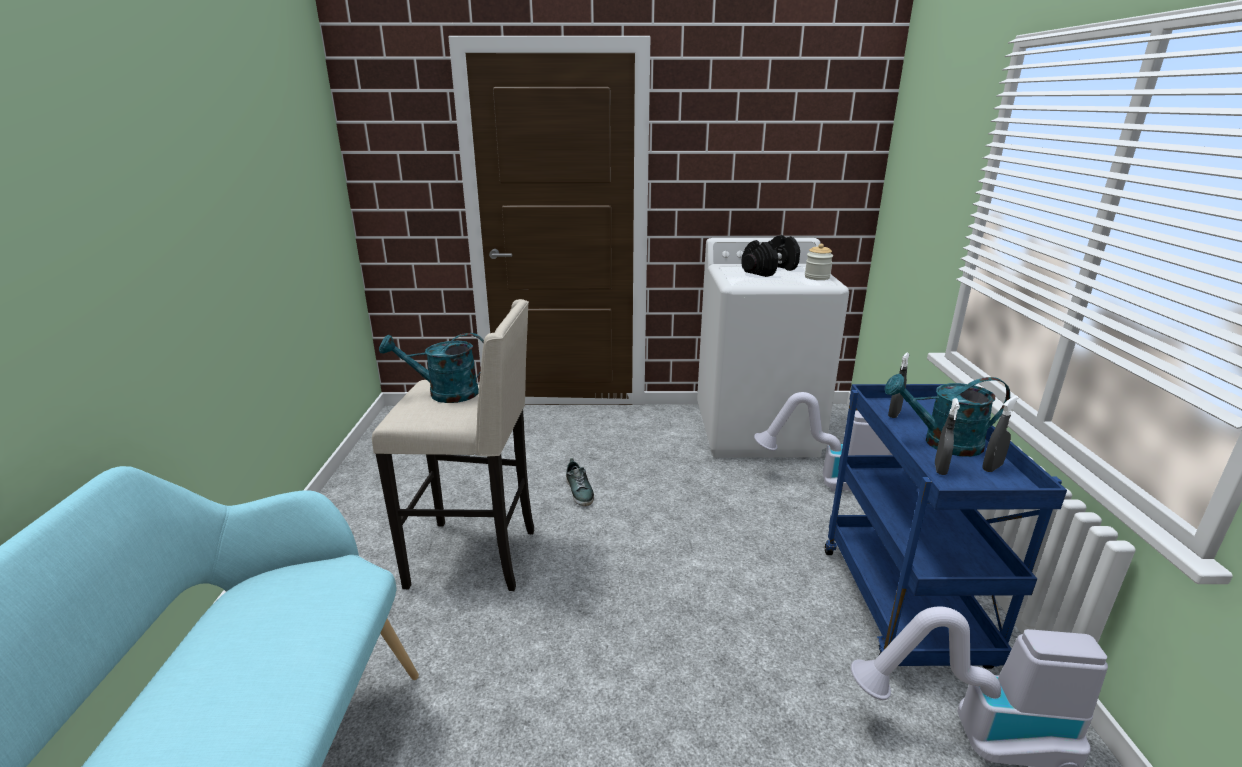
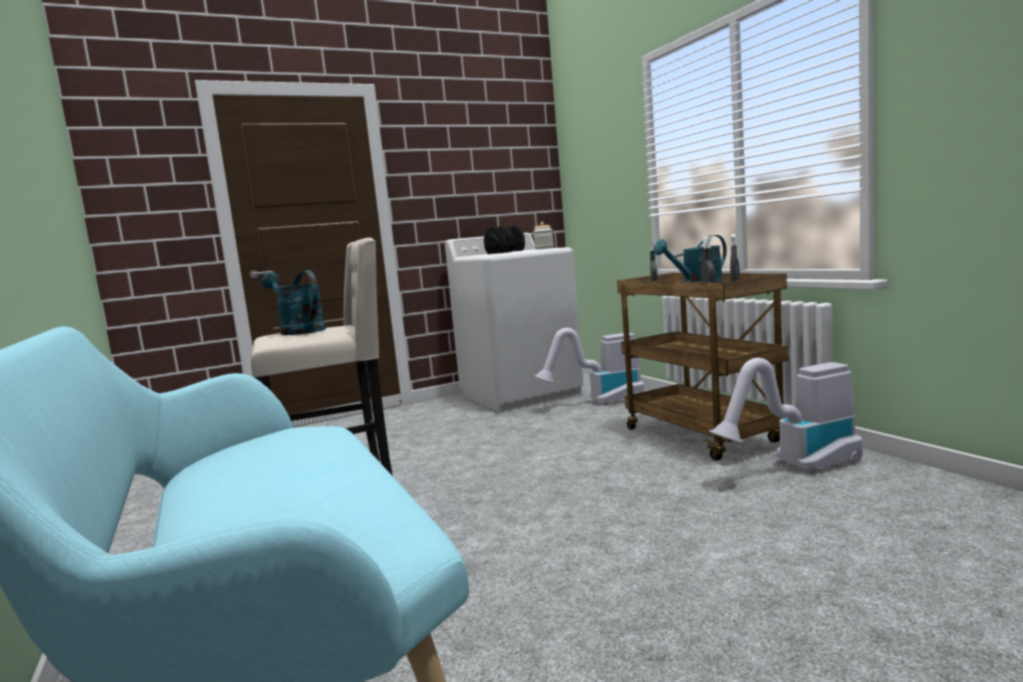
camera: 25 degrees left, 15 degrees down
turquoise watering can [379,333,484,403] -> turquoise watering can turned 75 degrees clockwise [262,270,326,335]
shoe [566,458,594,506] -> none
blue cart [825,384,1067,669] -> brown cart [617,273,789,461]

